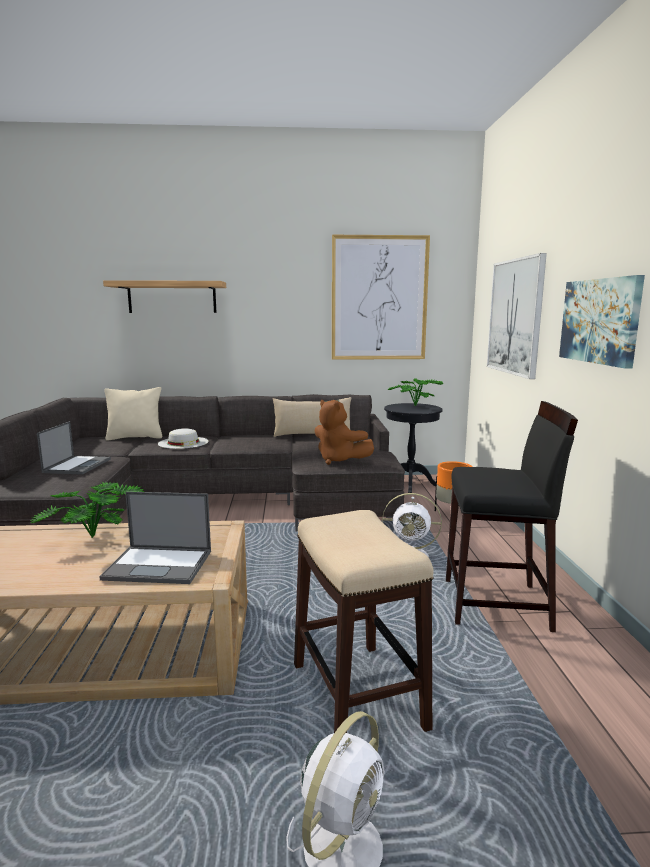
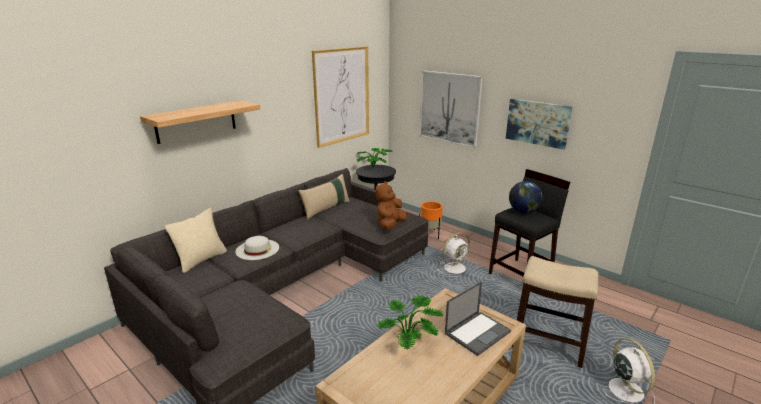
camera: 45 degrees left, 10 degrees up
laptop [37,421,111,475] -> none
brown plush toy [315,400,374,465] -> brown plush toy turned 120 degrees clockwise [375,181,407,230]
none -> globe [509,181,542,213]

